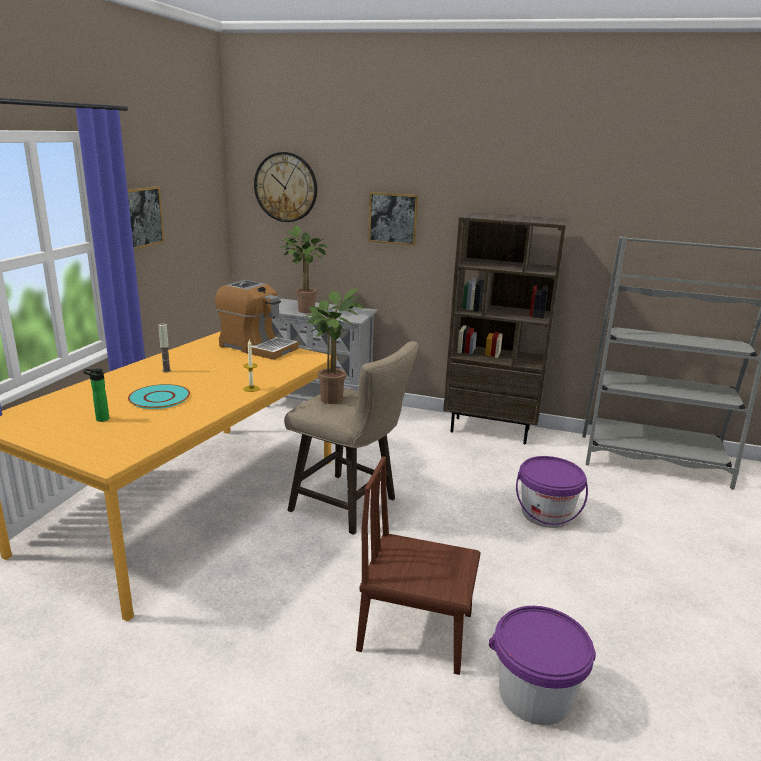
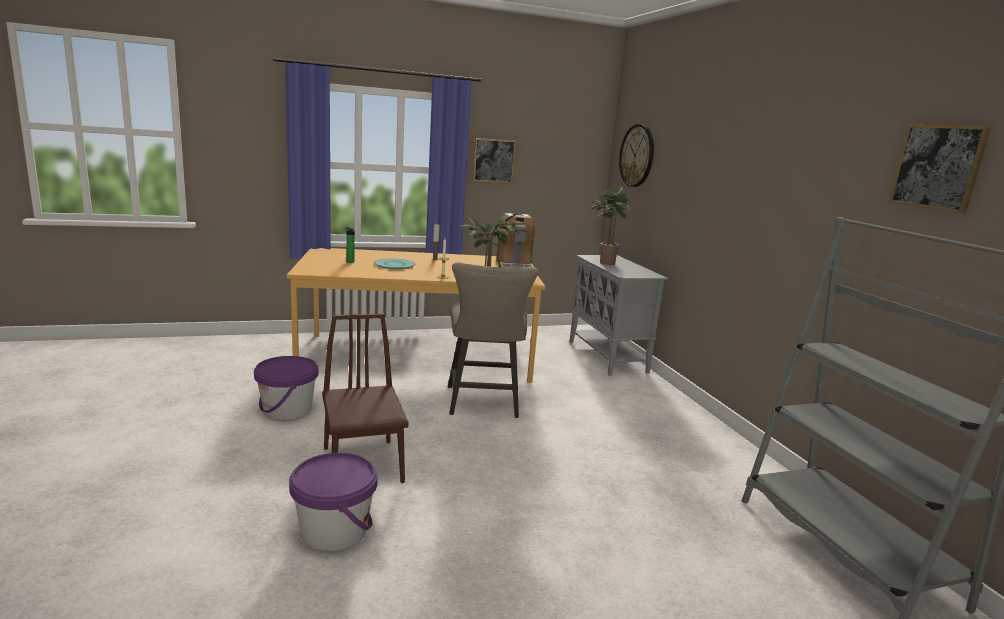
camera: 55 degrees right, 5 degrees down
picture [368,192,418,246] -> picture moved to [889,124,991,213]
brown bookcase [443,212,567,444] -> none
purple bucket [516,456,588,528] -> purple bucket moved to [254,356,318,420]

